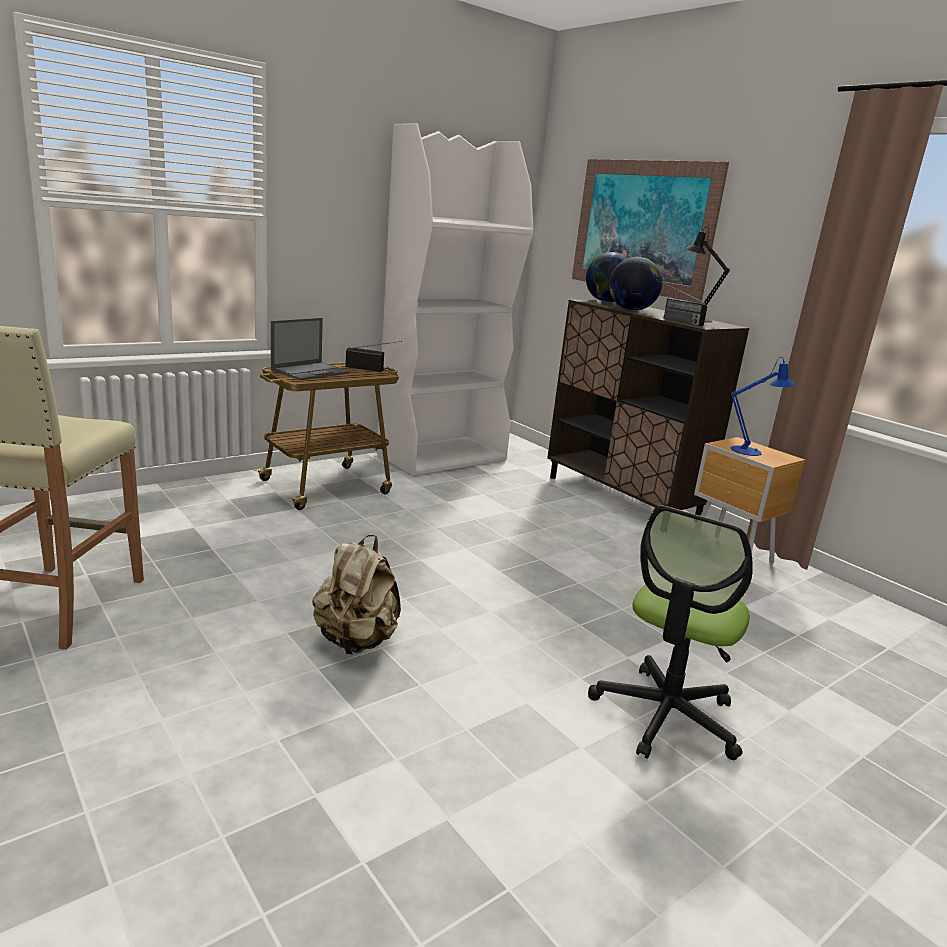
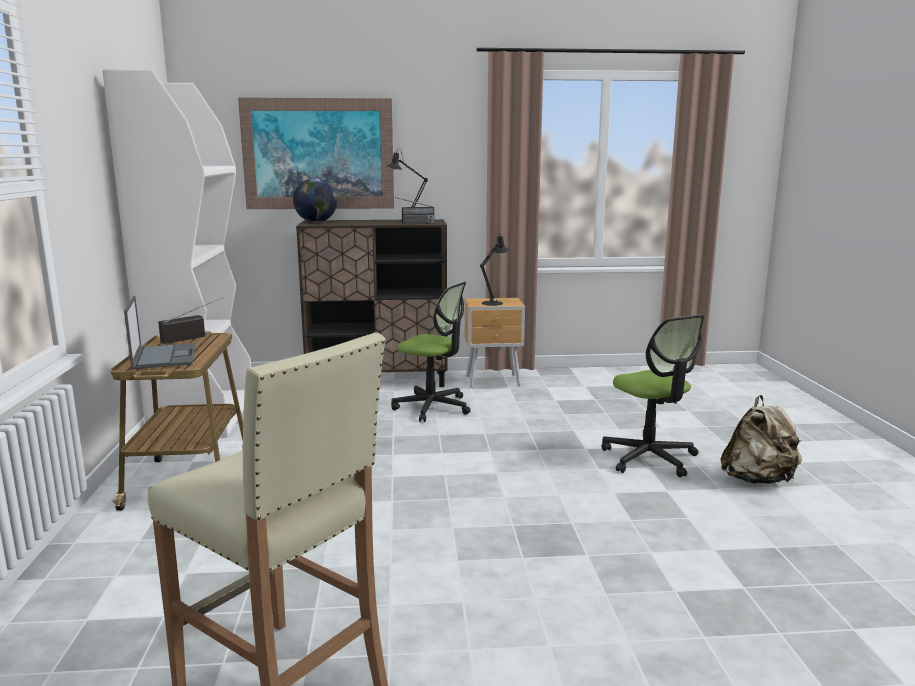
camera: 55 degrees left, 5 degrees down
beige backpack [313,535,401,655] -> beige backpack moved to [720,395,802,484]
globe [609,257,662,311] -> none
blue table lamp [731,357,796,456] -> black table lamp [480,232,510,306]
none -> office chair [391,282,471,422]

